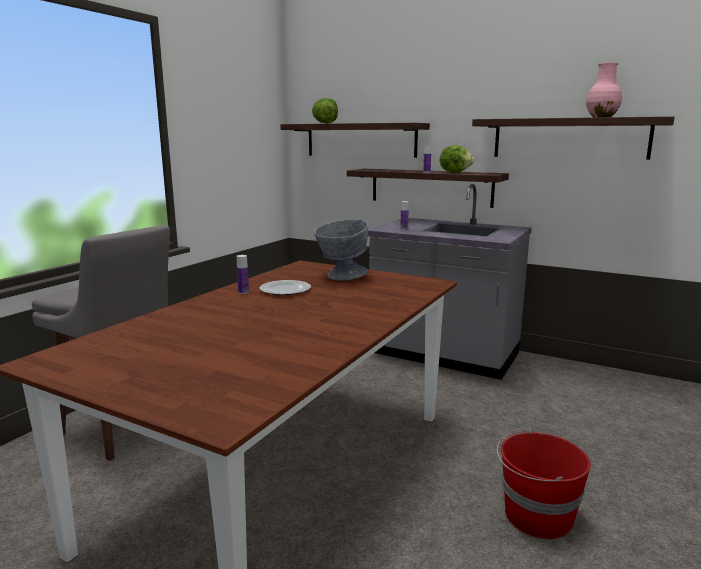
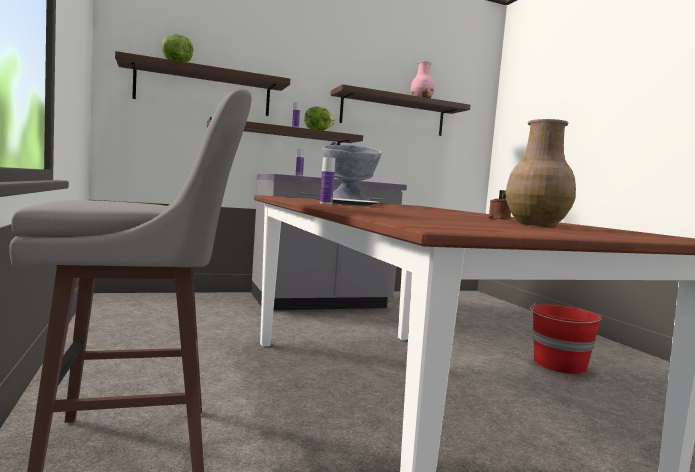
camera: 50 degrees left, 10 degrees down
none -> brown candle [487,190,511,220]
none -> brown vase [506,119,576,227]

